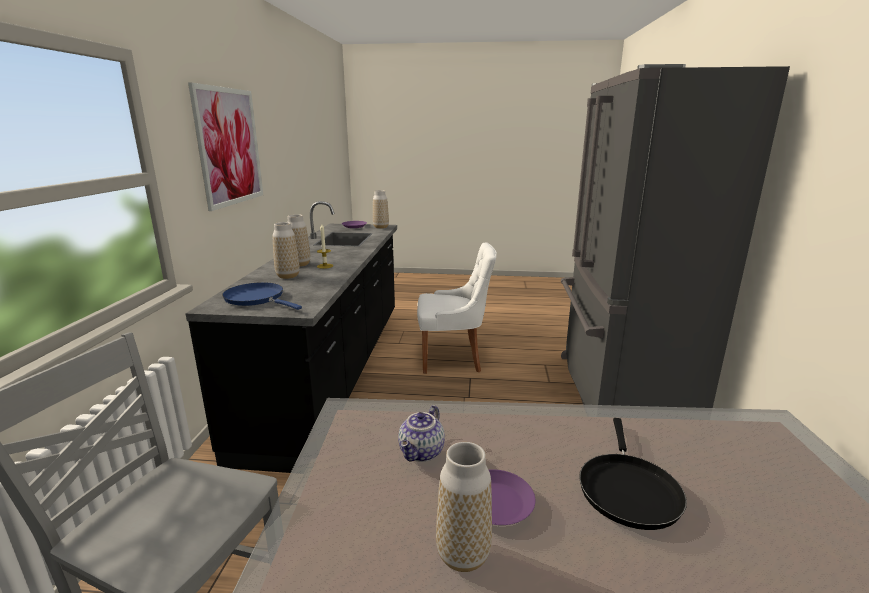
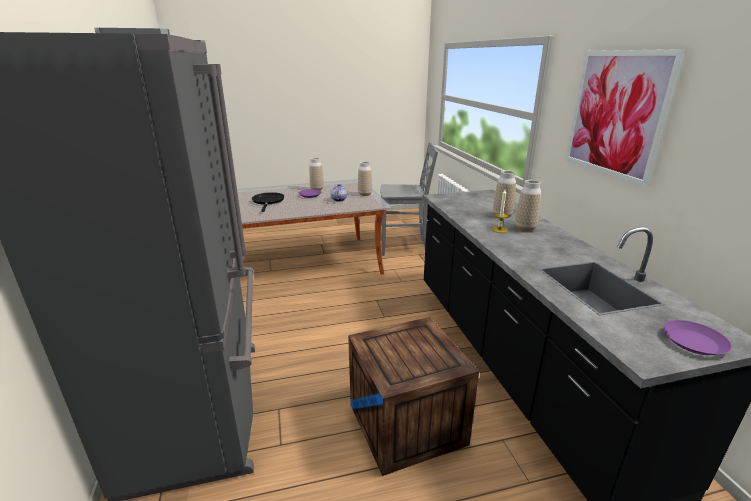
camera: 160 degrees right, 5 degrees up
blue frying pan [222,282,302,310] -> none
vase [373,190,389,229] -> vase moved to [358,161,372,196]
white chair [417,243,497,374] -> crate [348,317,479,476]

